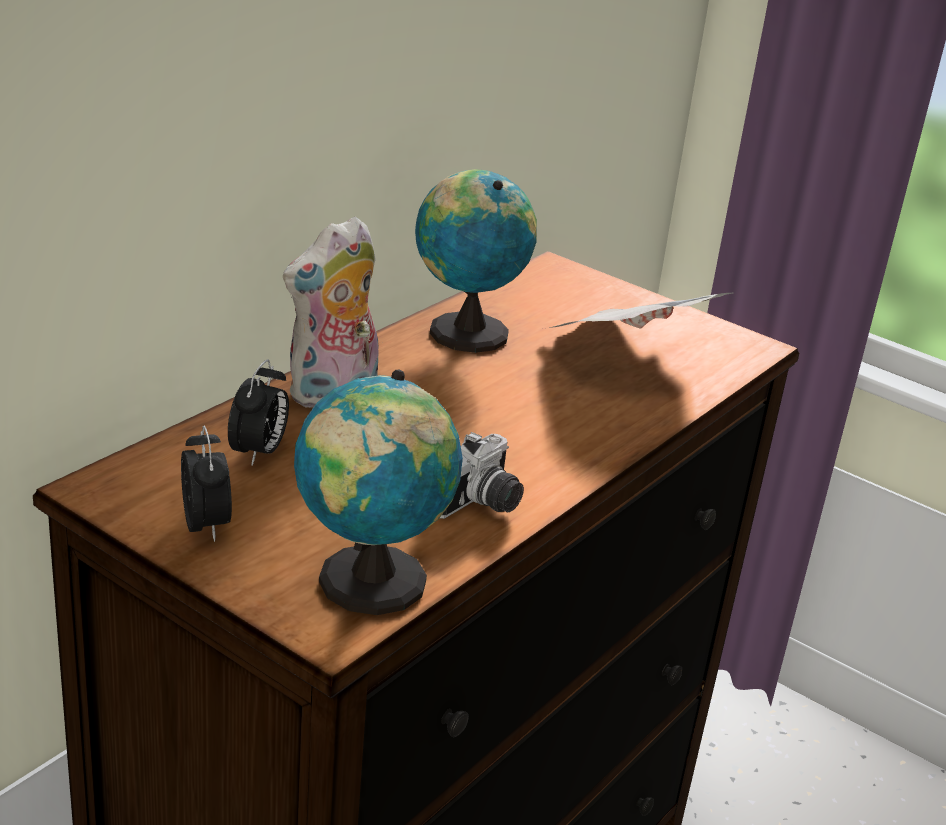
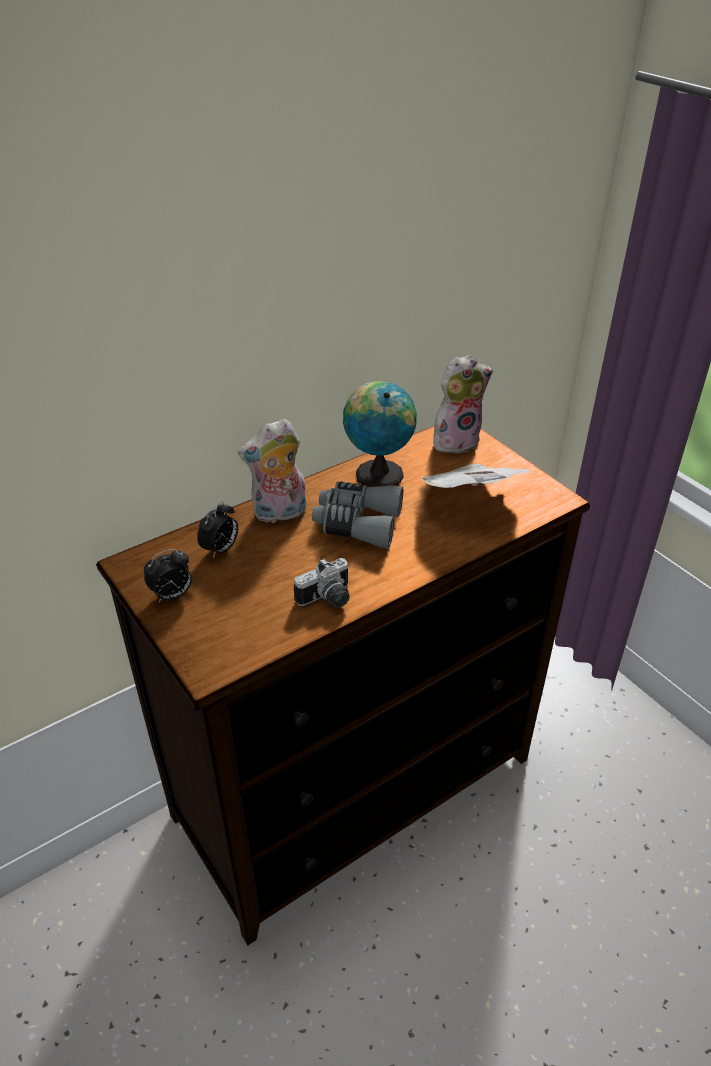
camera: 20 degrees right, 10 degrees up
alarm clock [181,425,232,542] -> alarm clock turned 60 degrees clockwise [144,549,192,602]
globe [294,370,463,615] -> none
none -> grey binoculars [312,481,403,548]
none -> plush toy [433,355,493,456]

